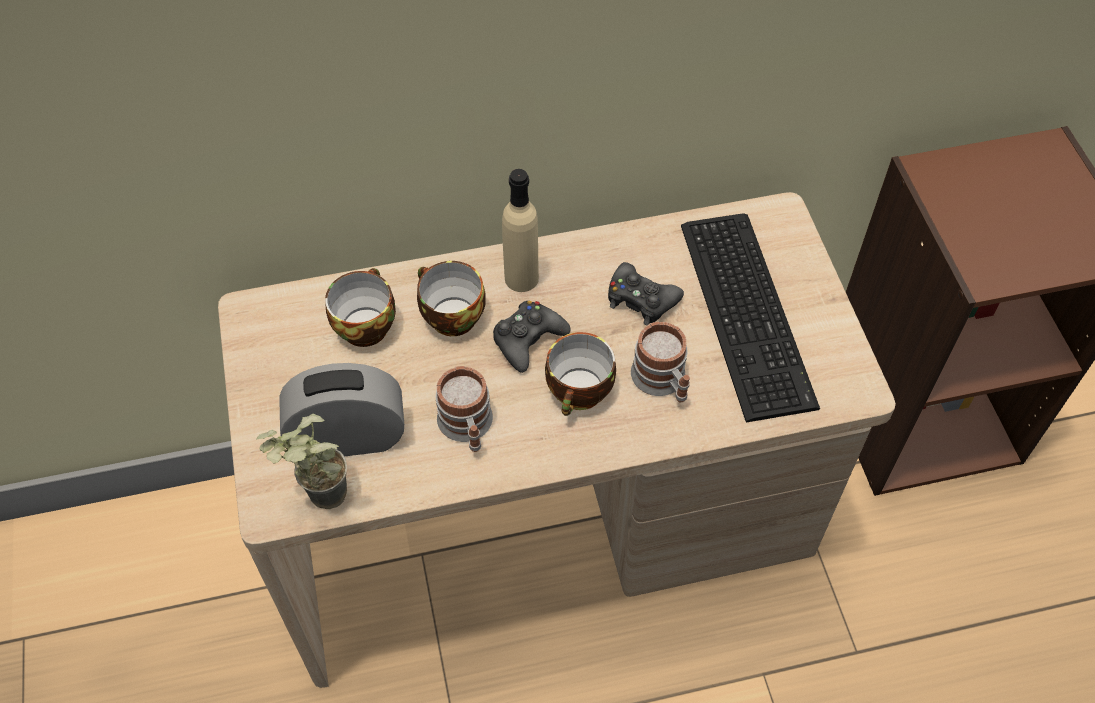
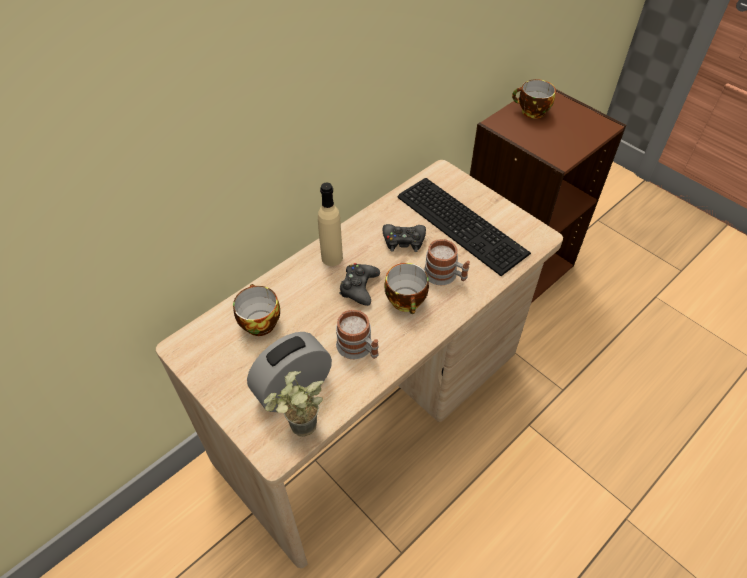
camera: 30 degrees left, 5 degrees down
cup [417,261,485,336] -> cup moved to [512,79,556,119]

